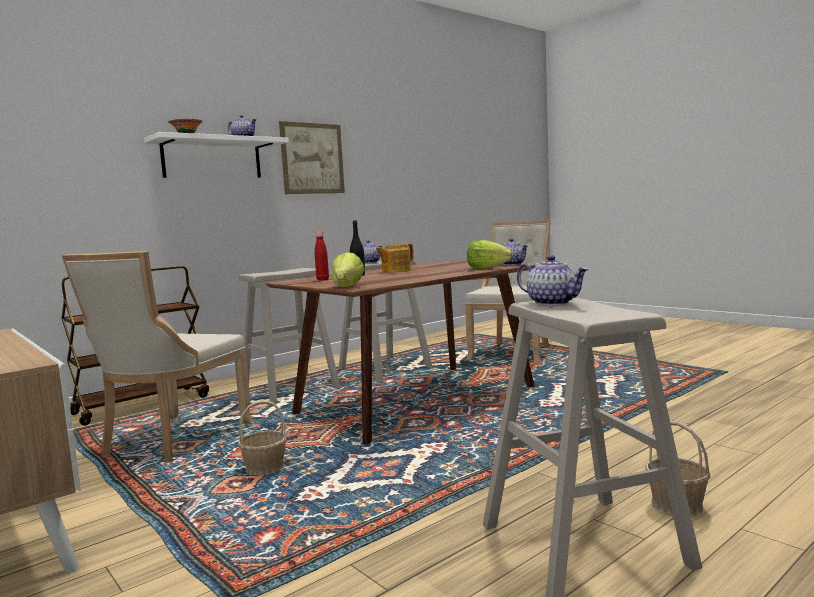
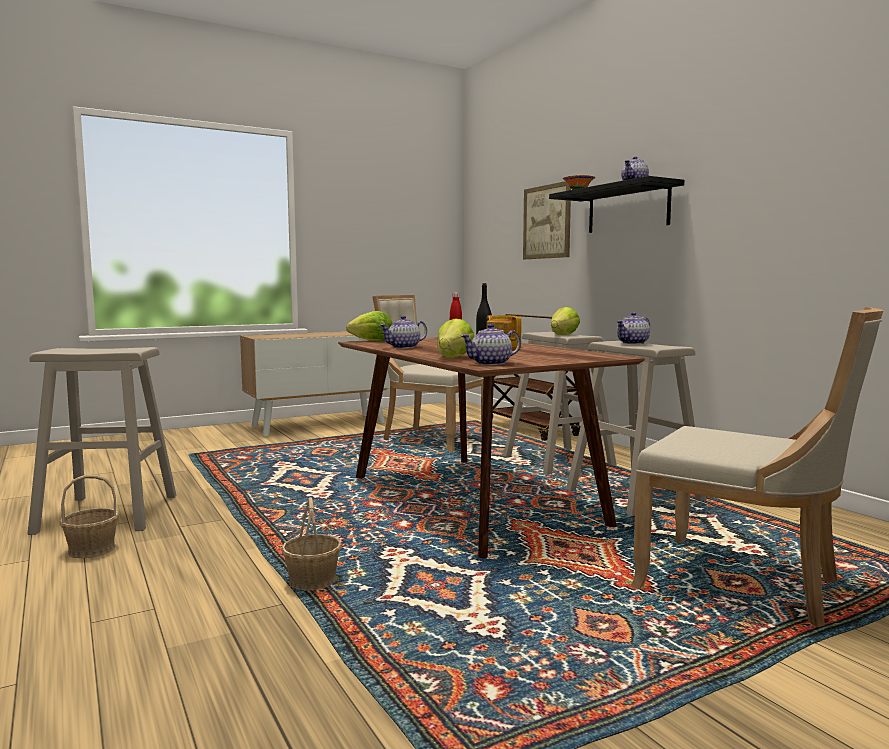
camera: 100 degrees right, 0 degrees up
white shelf [144,132,289,178] -> black shelf [549,176,684,233]
basket [238,401,287,475] -> basket moved to [281,497,342,590]
picture [279,121,345,194] -> picture moved to [523,181,571,259]
teapot [517,255,589,306] -> teapot moved to [380,316,427,349]
none -> lettuce [551,307,580,335]

